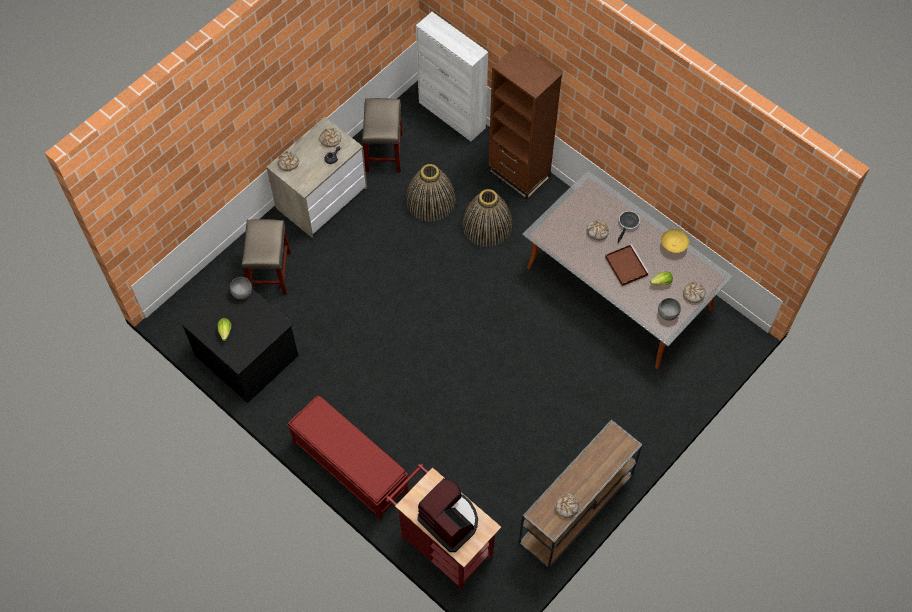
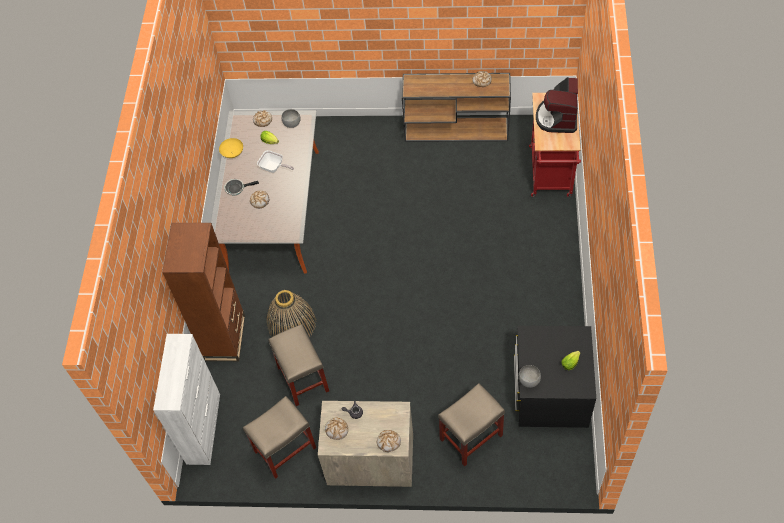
camera: 125 degrees left, 5 degrees down
red bench [287,395,408,520] -> none
basket [406,164,456,222] -> beige stool [268,324,329,406]
brown tray [605,244,649,286] -> frying pan [257,150,294,173]

